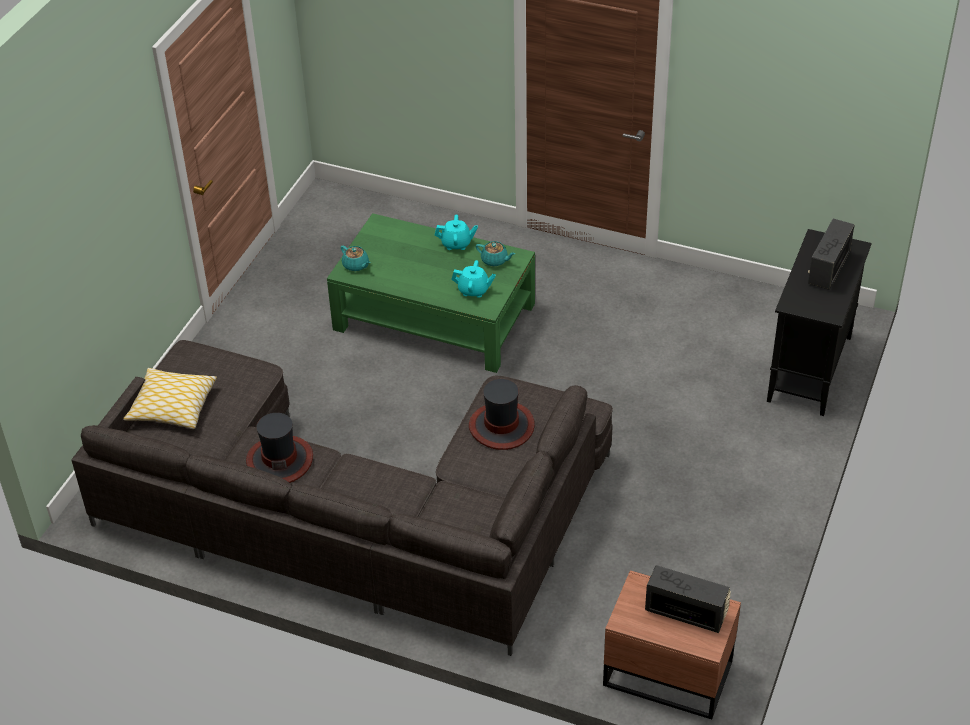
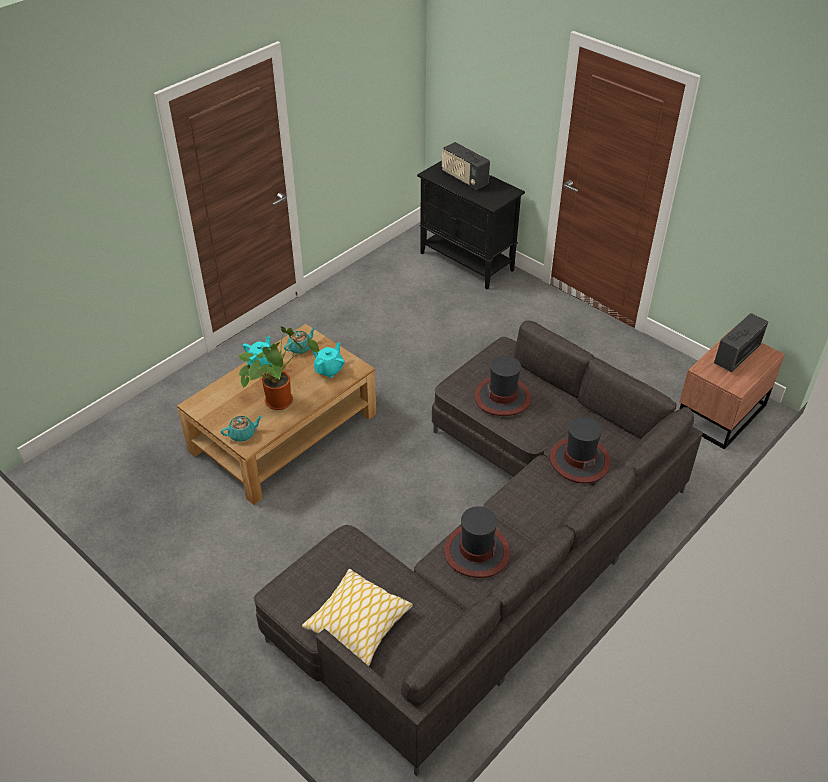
camera: 70 degrees left, 0 degrees up
green coffee table [327,213,535,373] -> brown coffee table [177,324,376,505]
none -> potted plant [238,327,320,410]
none -> hat [549,417,611,484]

